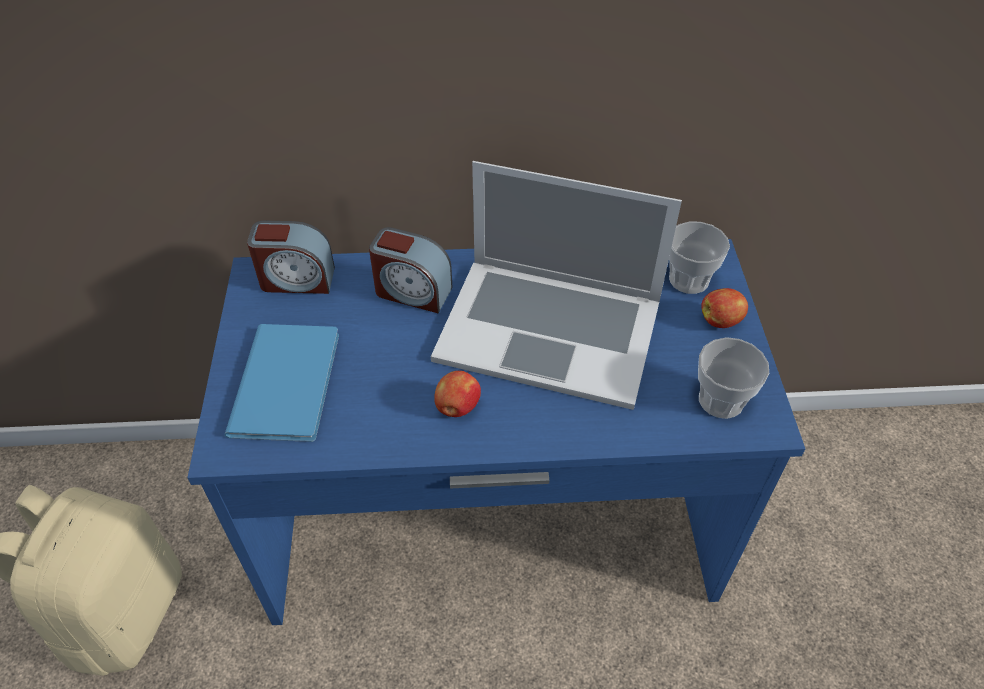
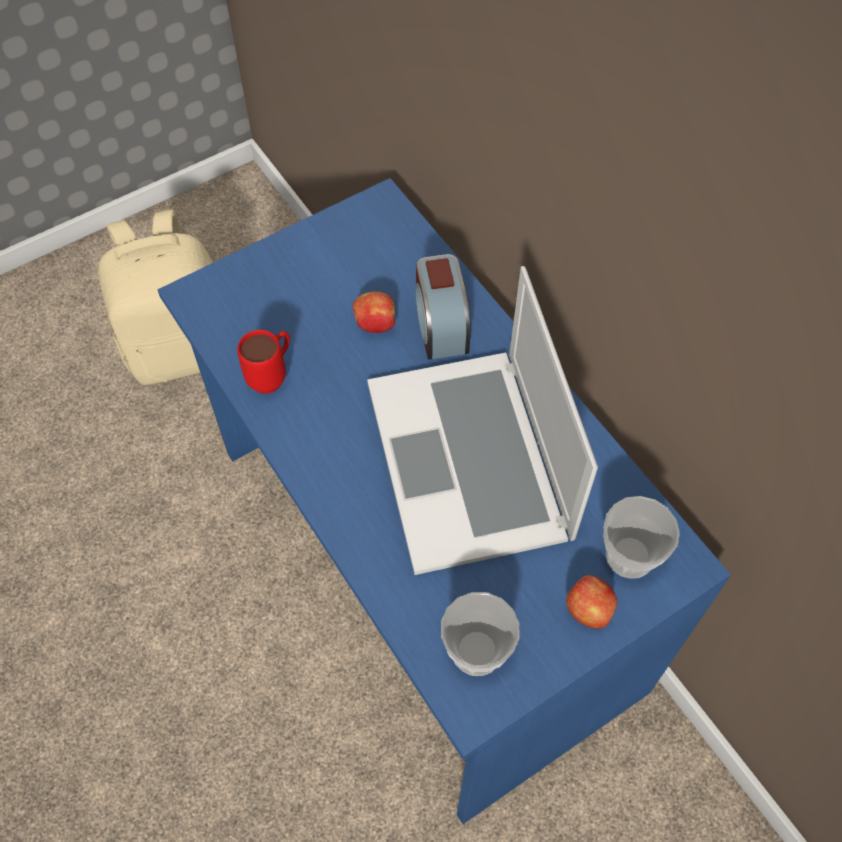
camera: 60 degrees right, 10 degrees up
blue book [224,324,339,442] -> none
alarm clock [247,221,335,294] -> none
apple [434,371,481,417] -> apple moved to [353,291,395,333]
none -> red mug [237,330,290,394]

